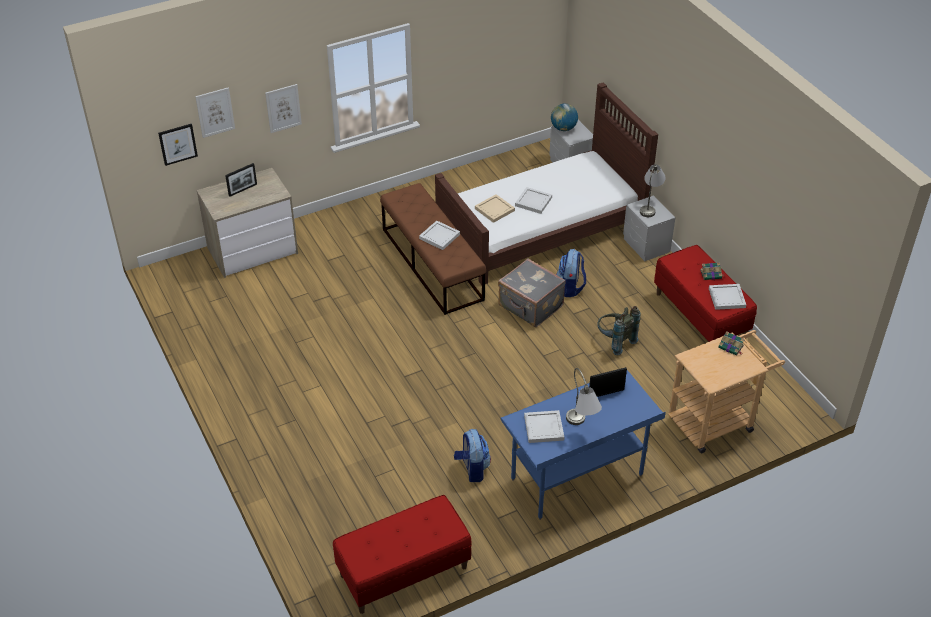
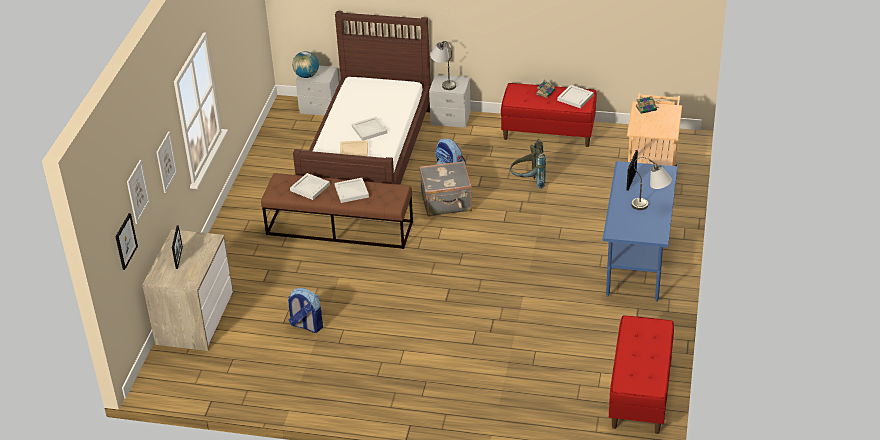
camera: 50 degrees left, 5 degrees down
backpack [454,429,491,482] -> backpack moved to [288,288,323,333]
white tray [524,410,564,443] -> white tray moved to [290,173,330,200]

